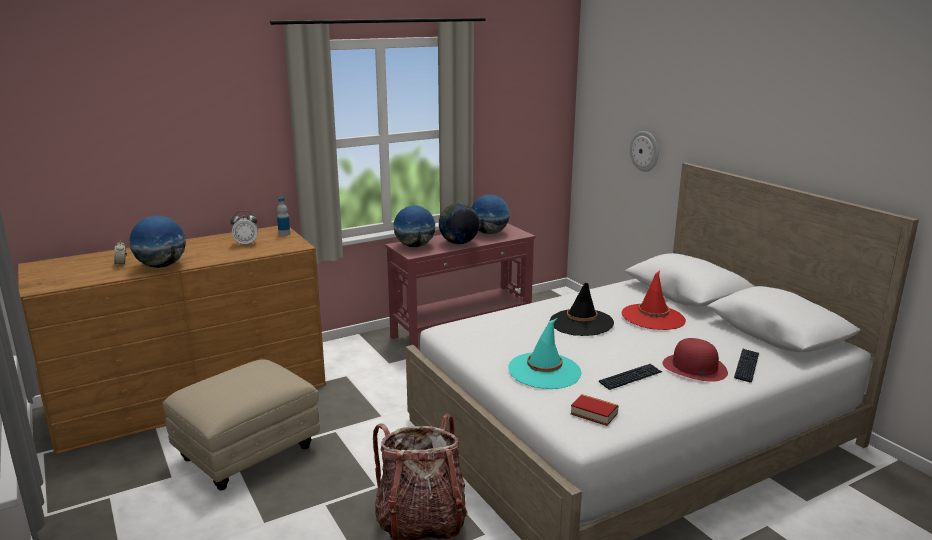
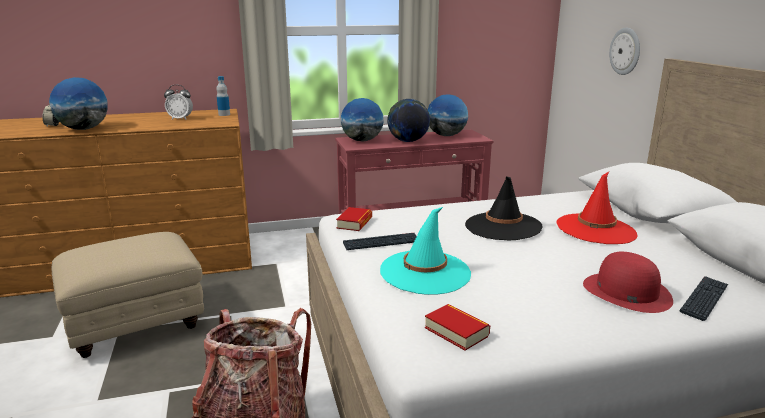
camera: 15 degrees right, 0 degrees up
keyboard [599,364,662,390] -> keyboard moved to [343,233,417,250]
none -> book [336,207,372,231]

